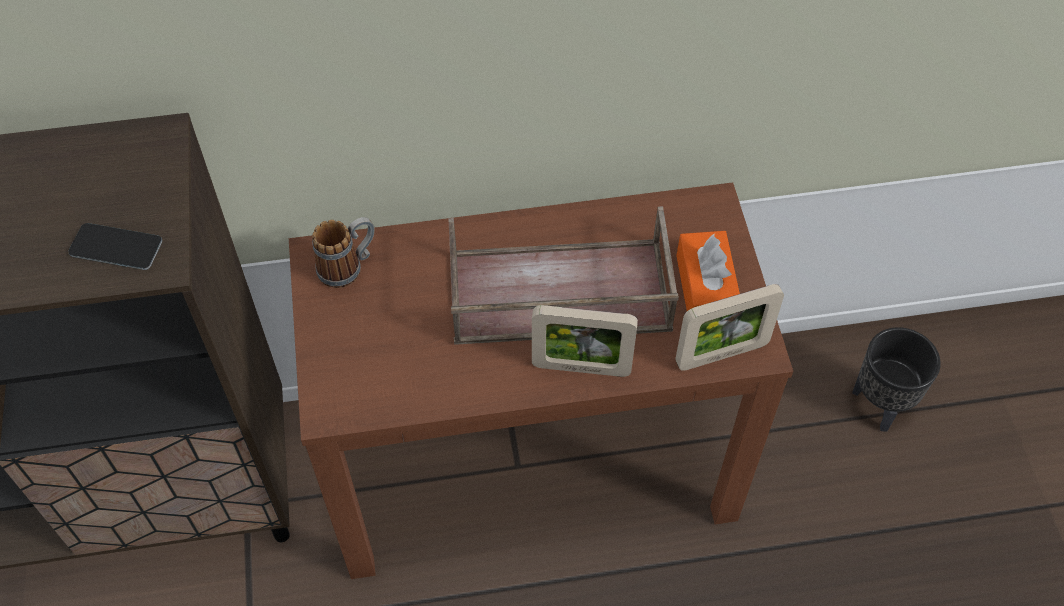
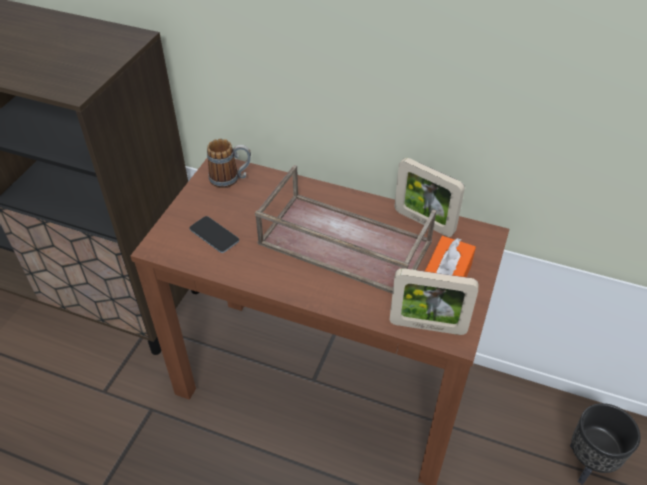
camera: 30 degrees right, 10 degrees down
phone [68,223,162,270] -> phone moved to [189,216,239,253]
picture frame [532,305,638,377] -> picture frame moved to [394,158,465,237]

